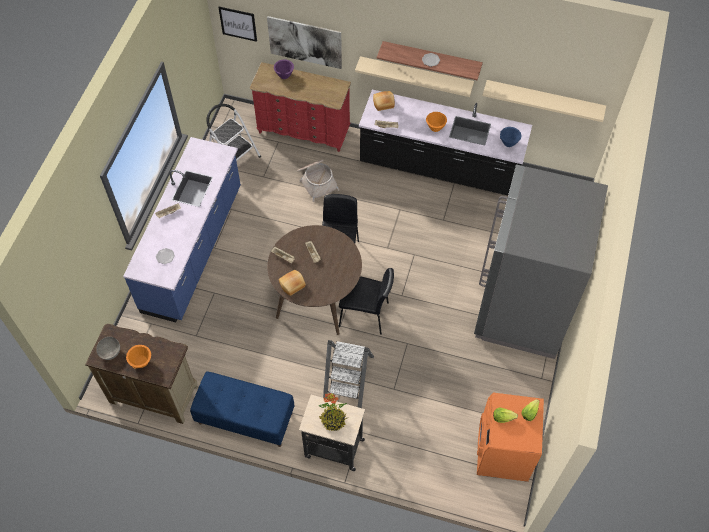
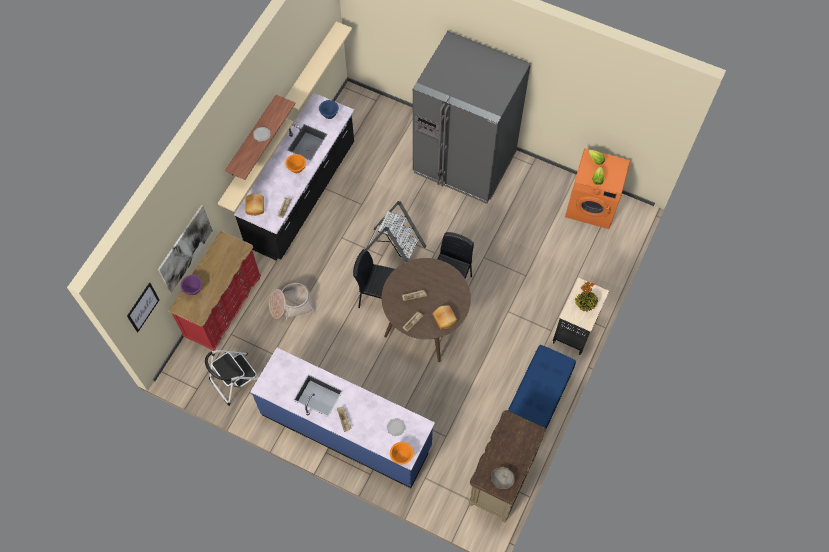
camera: 80 degrees left, 5 degrees up
orange bowl [126,345,151,369] -> orange bowl moved to [390,442,413,465]
grey step ladder [323,340,374,408] -> grey step ladder moved to [365,201,426,262]

